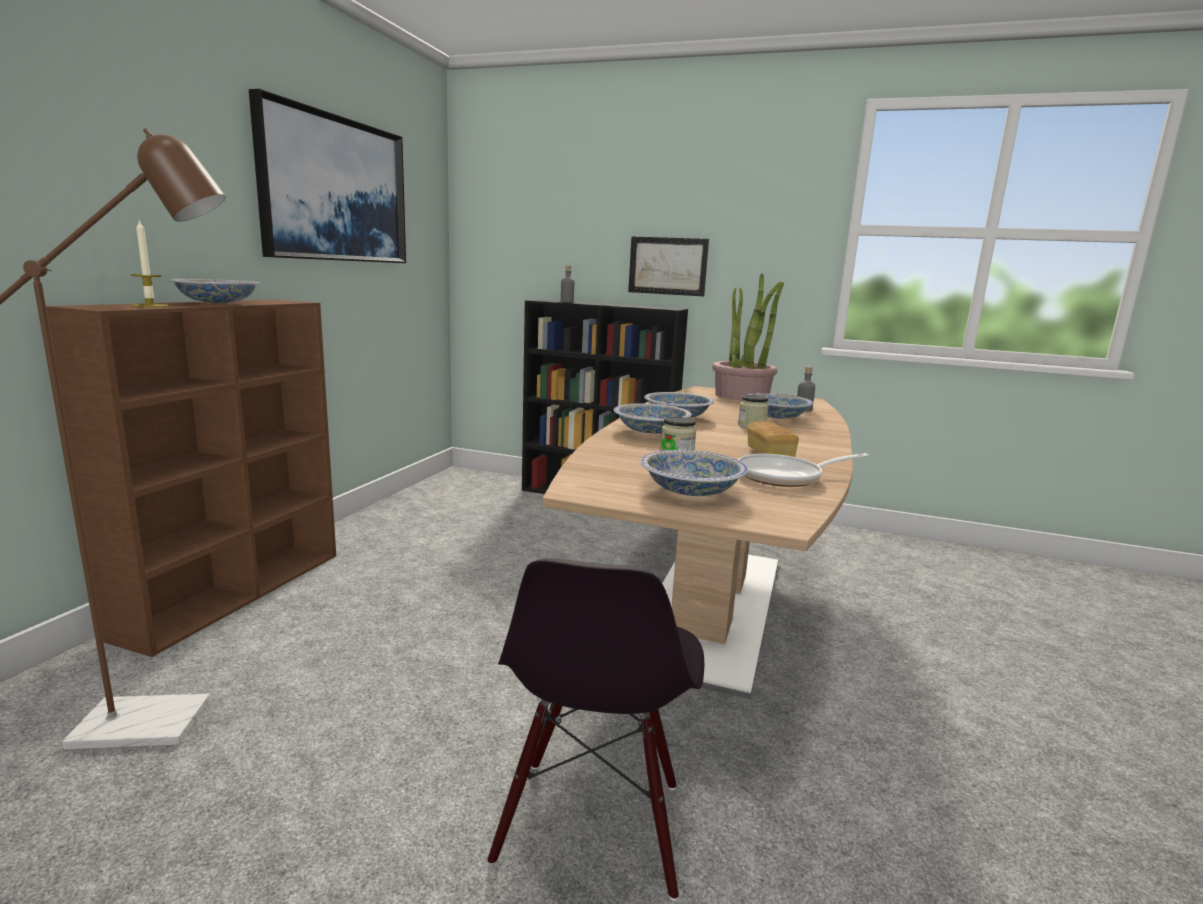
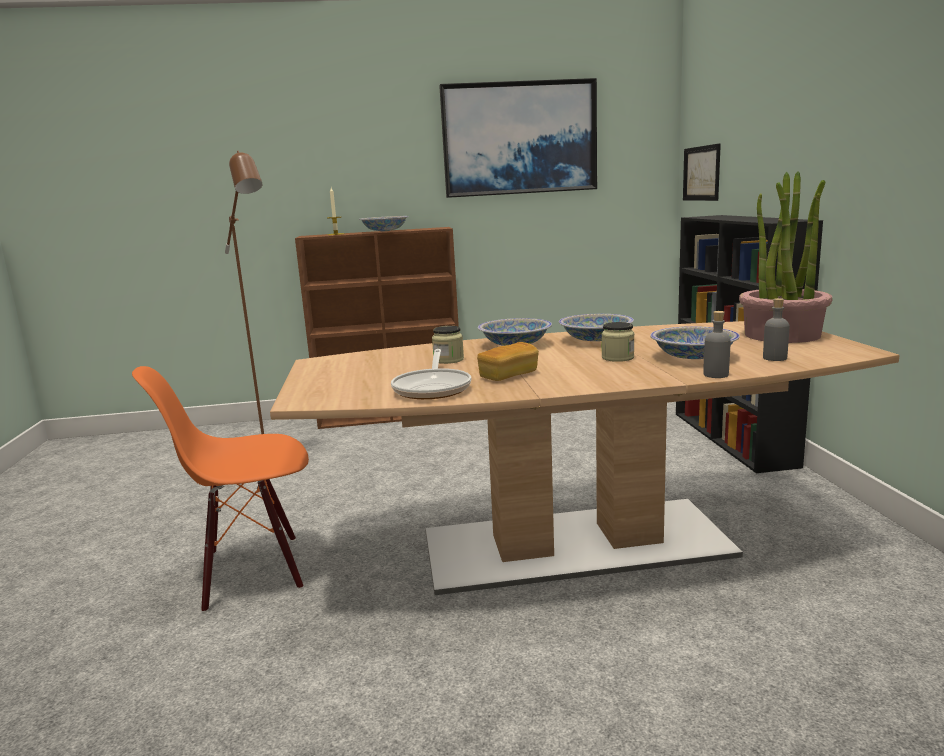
camera: 65 degrees right, 0 degrees up
black chair [487,558,704,901] -> orange chair [132,366,309,613]
grey bottle [561,266,574,302] -> grey bottle moved to [703,311,731,378]
picture [628,236,709,296] -> picture moved to [683,143,721,201]
bowl [641,450,748,496] -> none
frying pan [737,453,869,487] -> frying pan turned 135 degrees counterclockwise [391,349,471,399]

